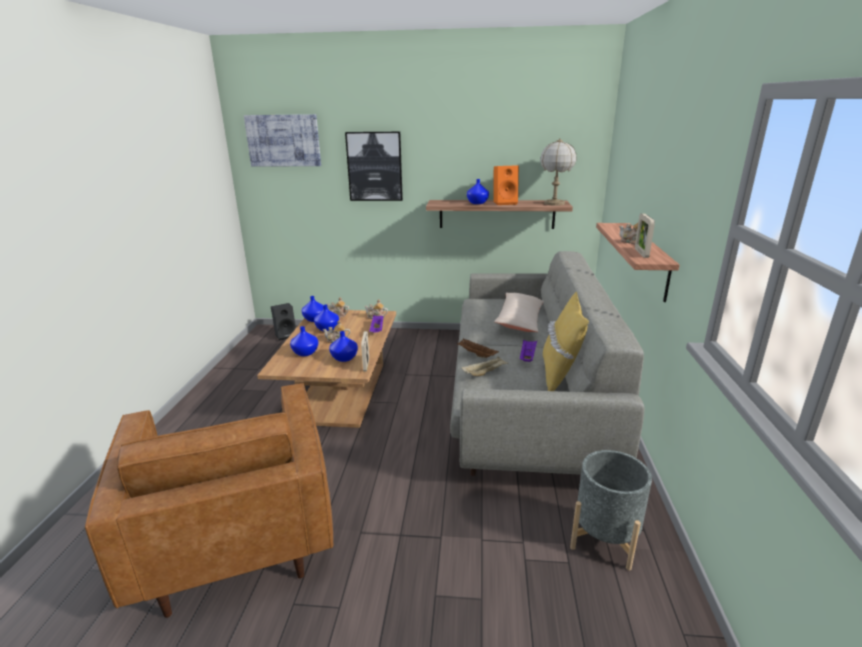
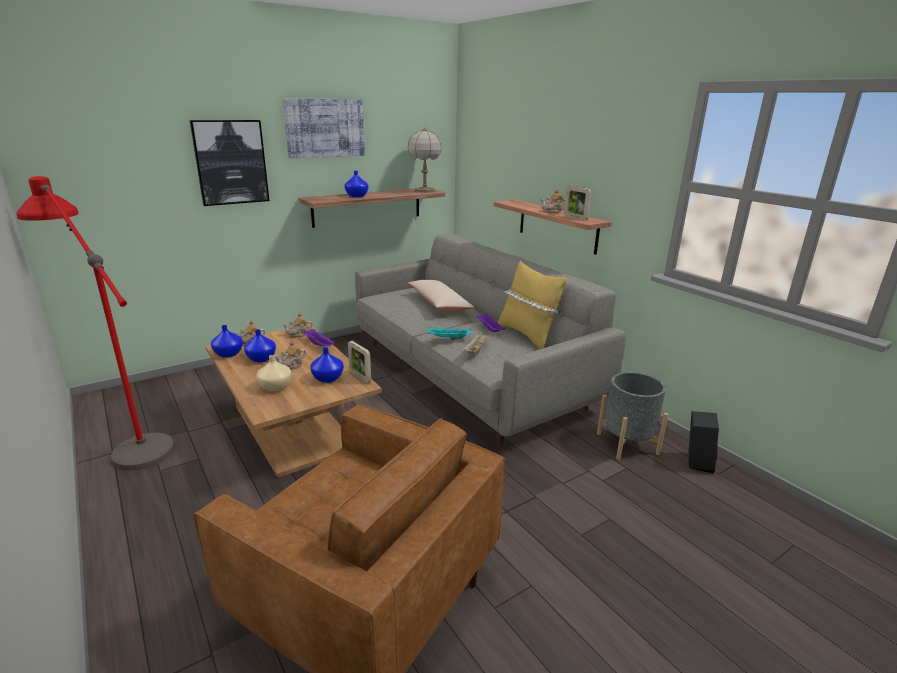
camera: 40 degrees left, 0 degrees up
picture [244,114,321,166] -> picture moved to [283,98,365,158]
black speaker [271,303,296,341] -> black speaker moved to [689,411,719,474]
blue vase [290,326,318,356] -> beige vase [256,355,292,392]
brown tray [457,339,499,358] -> turquoise tray [427,327,471,340]
orange speaker [493,165,519,205] -> none
none -> red floor lamp [16,176,175,471]

